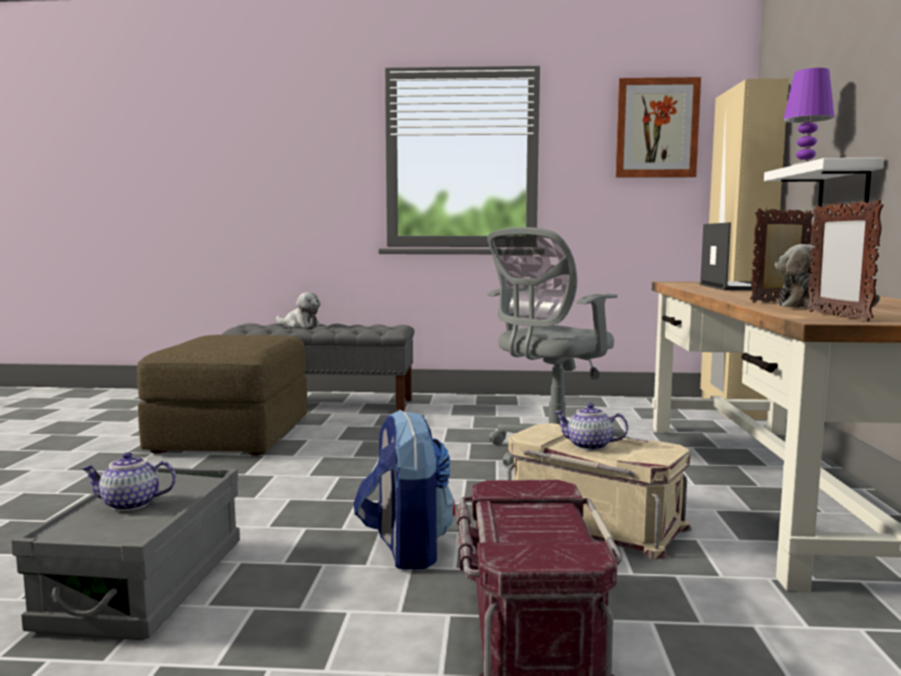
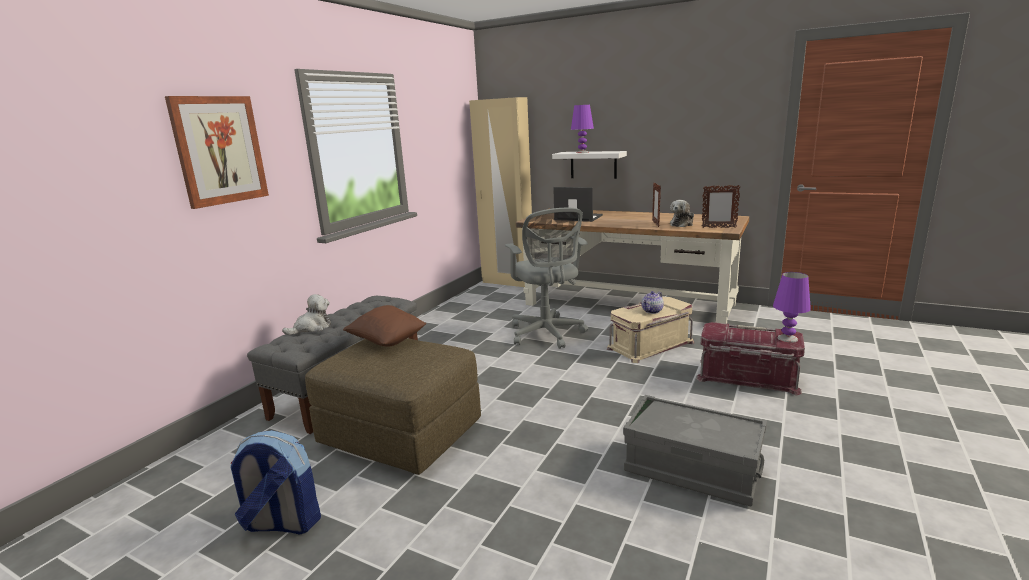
camera: 65 degrees left, 10 degrees up
teapot [81,452,176,511] -> none
backpack [353,410,455,569] -> backpack moved to [230,430,321,534]
picture [615,77,701,178] -> picture moved to [165,96,269,209]
none -> brown pillow [343,305,426,347]
none -> purple table lamp [773,272,811,343]

